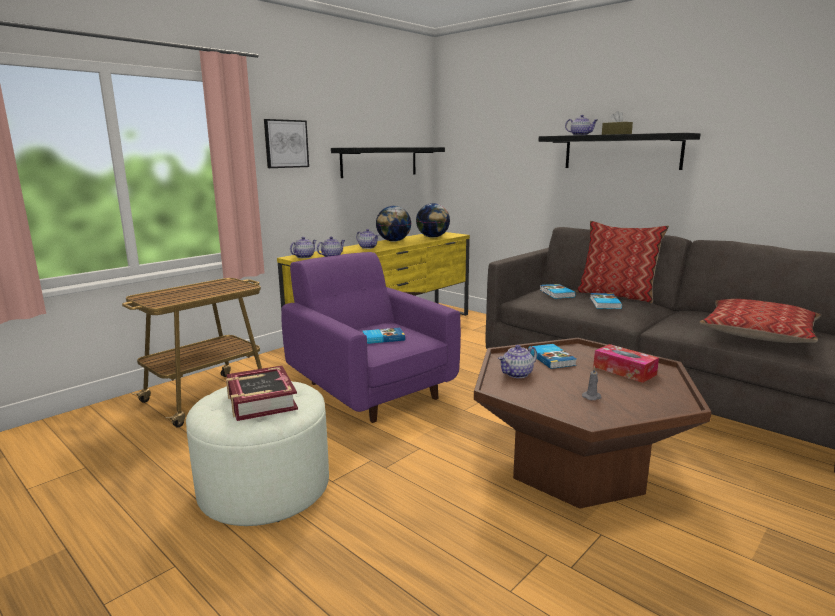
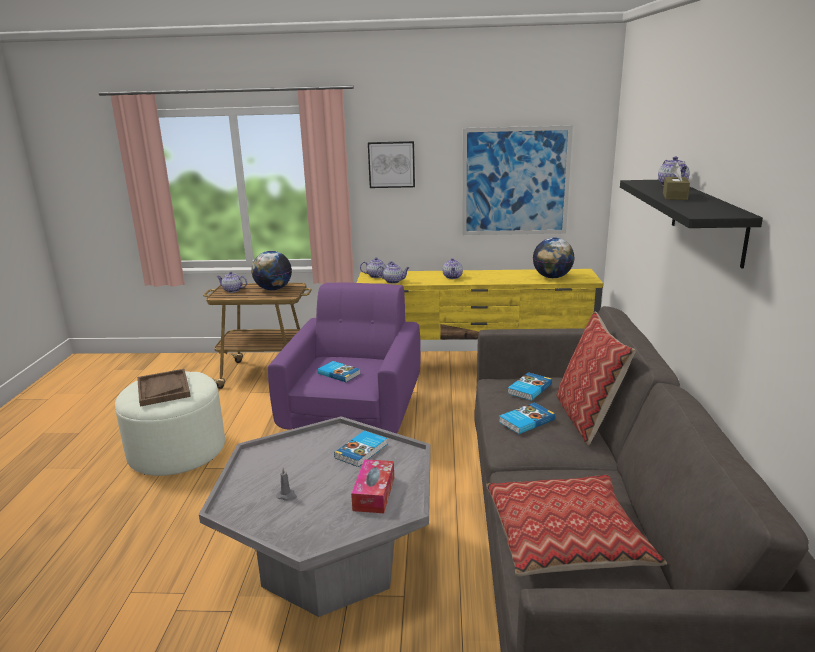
camera: 50 degrees right, 5 degrees up
book [226,366,298,421] -> brown tray [137,369,191,407]
black shelf [331,147,445,178] -> picture [462,125,573,235]
globe [376,206,411,242] -> globe moved to [251,251,292,290]
brown coffee table [474,338,712,509] -> grey coffee table [199,416,431,617]
teapot [498,345,537,378] -> teapot moved to [216,272,247,293]

